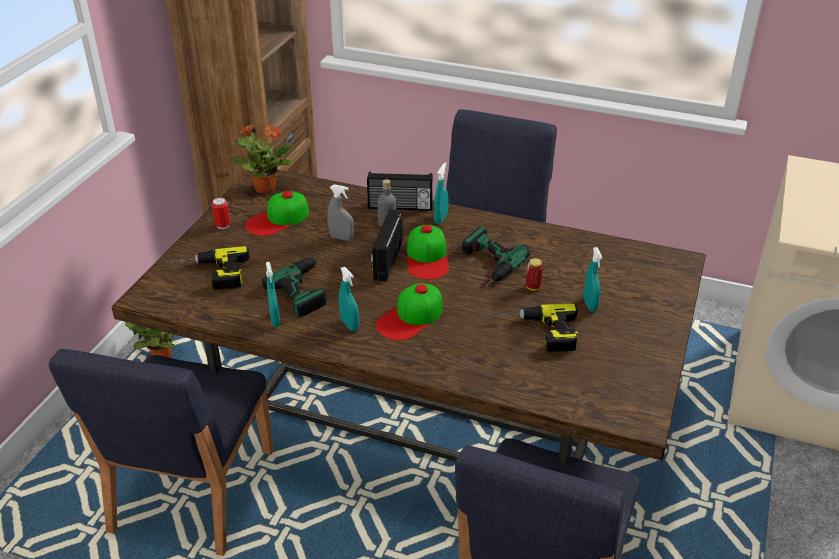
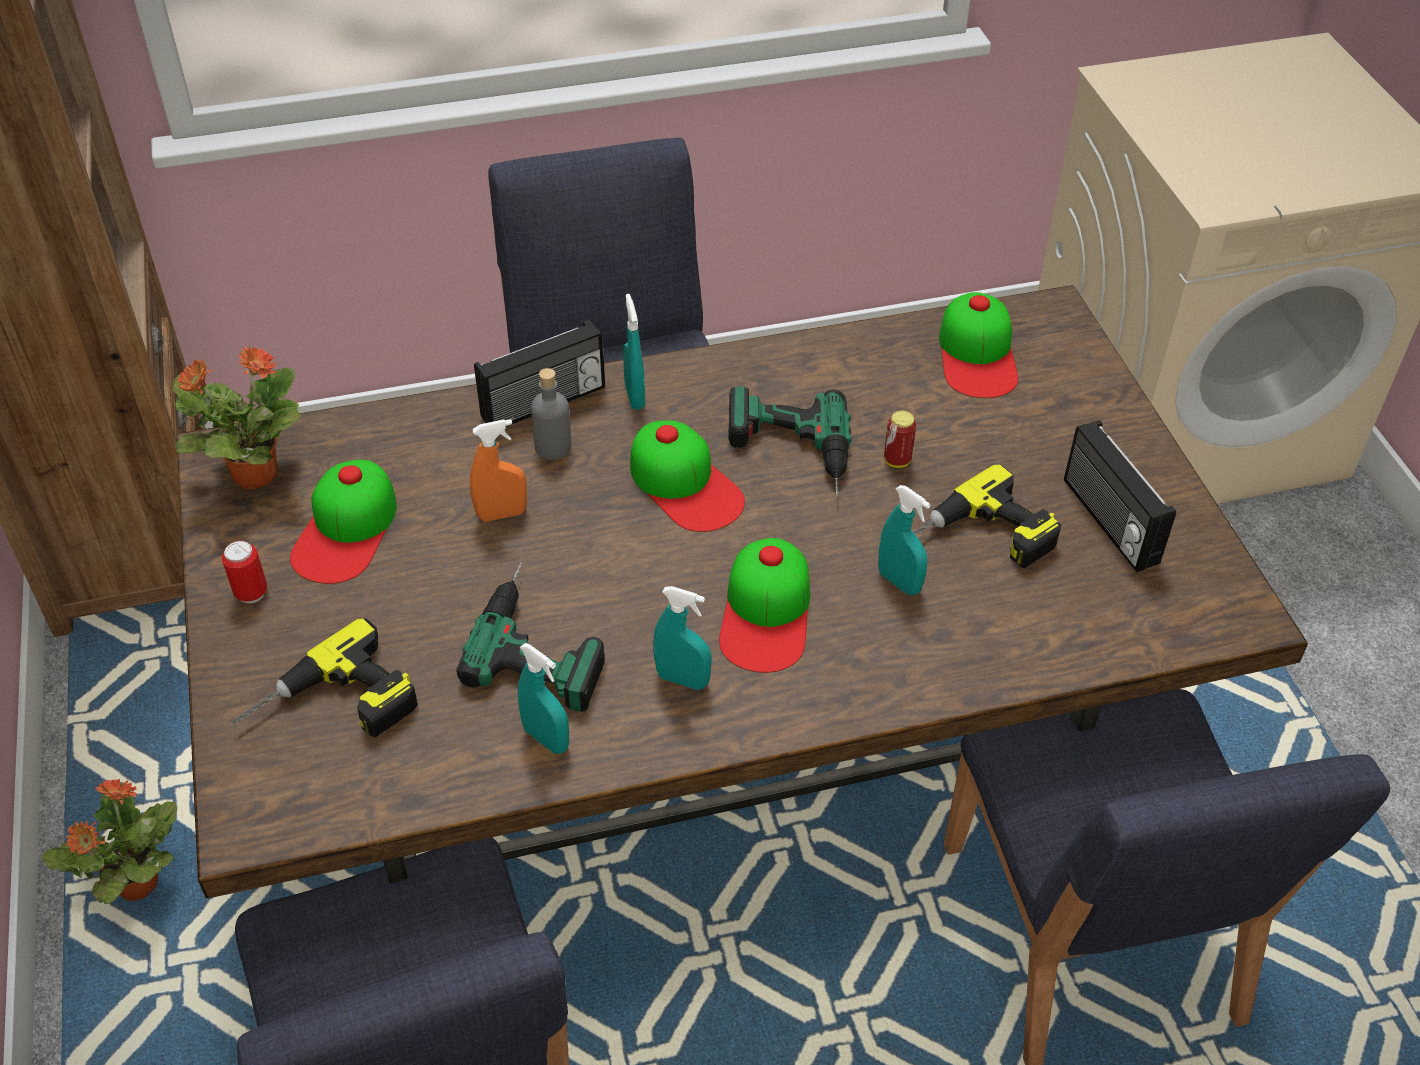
camera: 35 degrees left, 10 degrees up
grey spray bottle [327,185,354,241] -> orange spray bottle [470,419,527,522]
radio [371,209,403,282] -> radio moved to [1064,420,1176,572]
turquoise spray bottle [583,247,602,311] -> turquoise spray bottle moved to [878,485,931,595]
none -> cap [939,292,1018,398]

